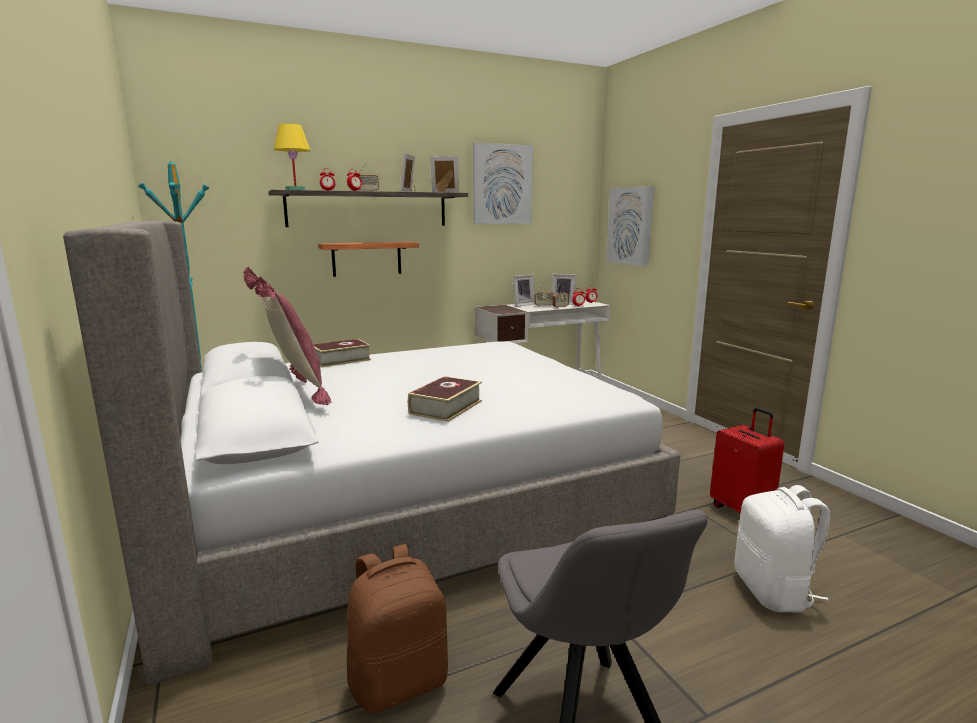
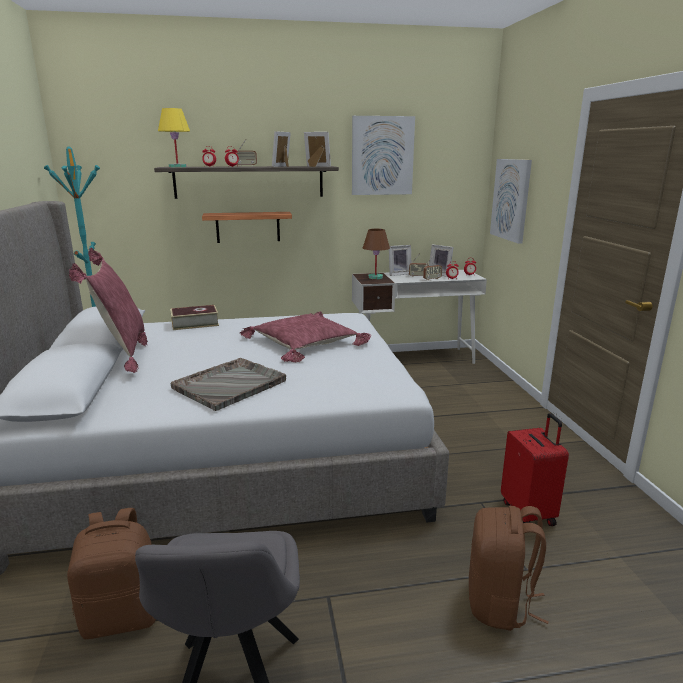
camera: 15 degrees right, 5 degrees up
book [408,376,482,422] -> grey tray [171,358,286,411]
white backpack [734,485,830,612] -> brown backpack [469,506,549,631]
none -> red pillow [239,311,371,362]
none -> brown table lamp [363,229,390,279]

